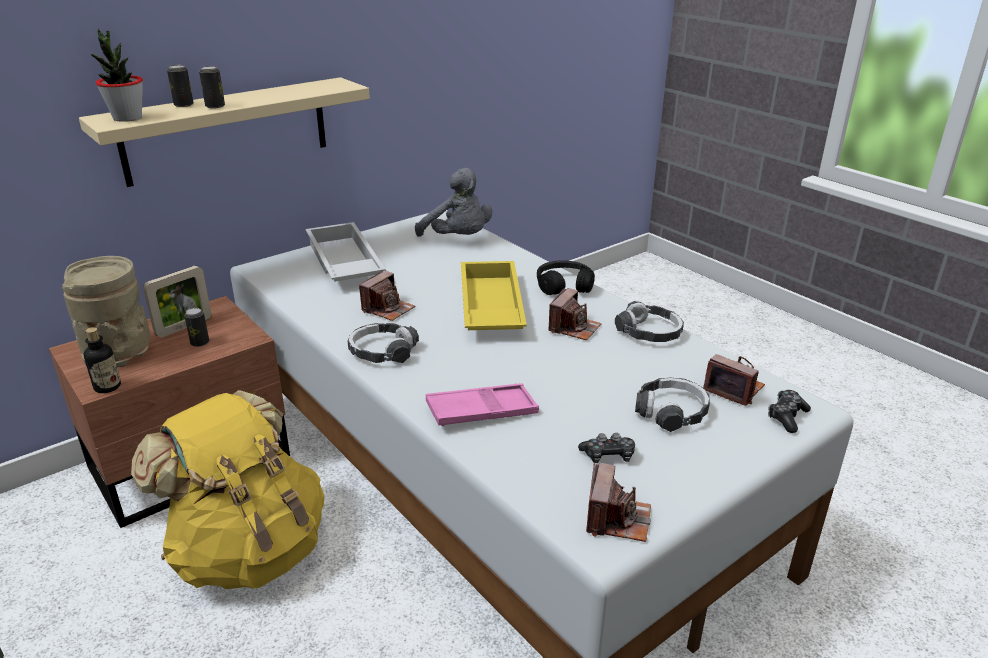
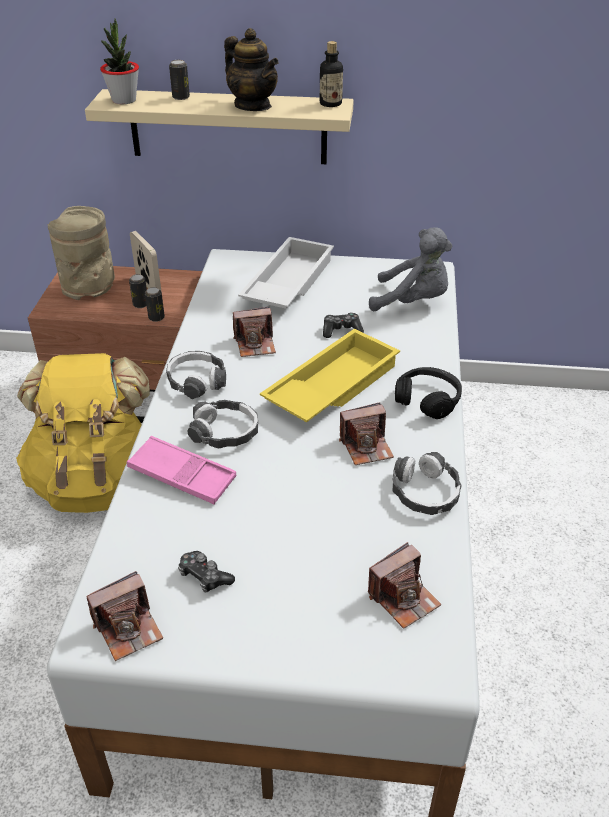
camera: 45 degrees right, 10 degrees up
bottle [84,327,121,393] -> bottle moved to [320,41,343,107]
picture frame [143,266,211,337] -> picture frame turned 120 degrees counterclockwise [130,231,162,292]
can [199,66,225,108] -> can moved to [145,287,165,322]
grey plush toy [415,168,492,237] -> grey plush toy turned 75 degrees counterclockwise [369,227,452,312]
headphones [635,378,710,432] -> headphones moved to [187,400,258,449]
camera [703,354,765,406] -> camera turned 60 degrees clockwise [368,542,442,629]
game controller [768,390,811,433] -> game controller moved to [323,313,364,338]
none -> teapot [224,28,279,111]

